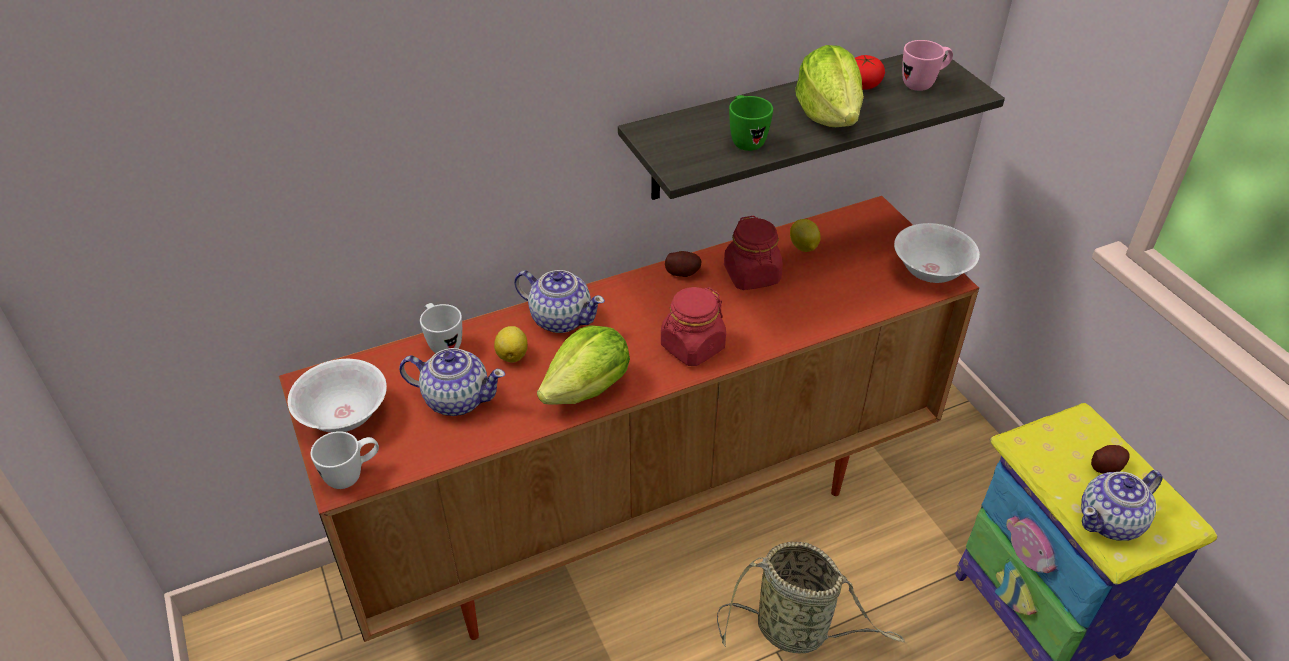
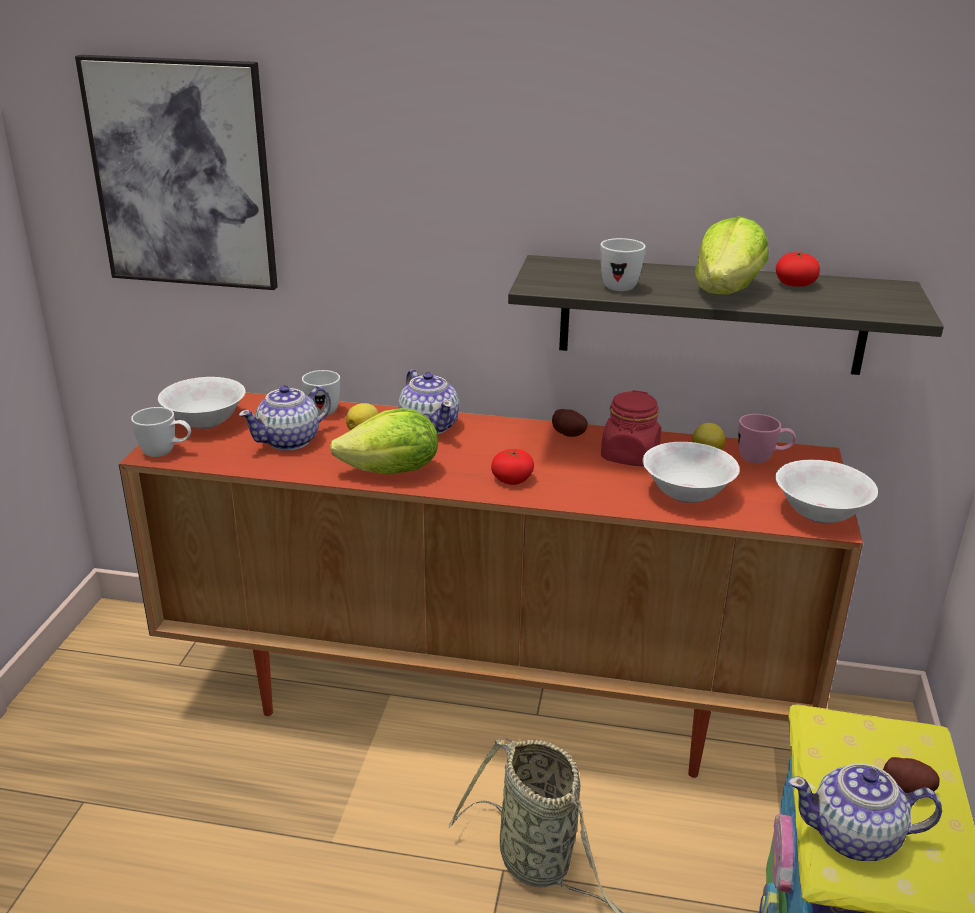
camera: 35 degrees right, 15 degrees down
teapot [399,348,505,416] -> teapot turned 90 degrees clockwise [239,385,331,451]
red jar [661,287,726,366] -> tomato [491,449,534,485]
green mug [729,95,773,151] -> white mug [600,238,646,291]
pink mug [902,40,953,91] -> pink mug moved to [738,414,796,464]
none -> picture [75,55,278,290]
none -> white bowl [643,442,740,503]

